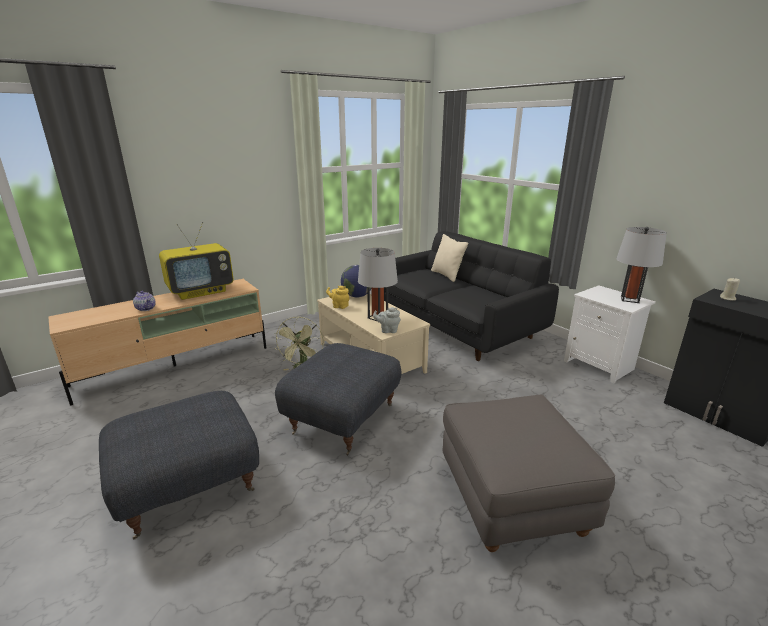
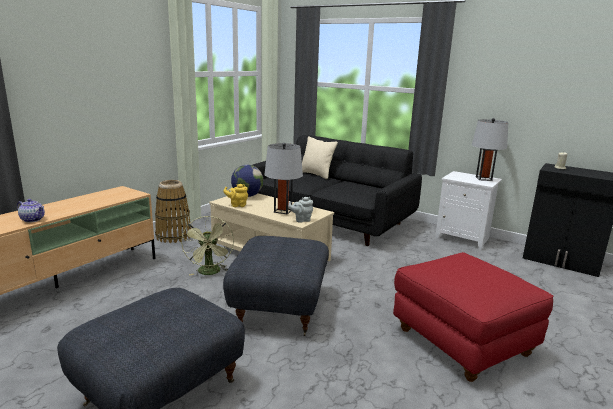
camera: 20 degrees left, 5 degrees down
television [159,222,234,300] -> none
grey ottoman [443,395,615,552] -> red ottoman [393,252,553,382]
none -> basket [155,180,191,243]

